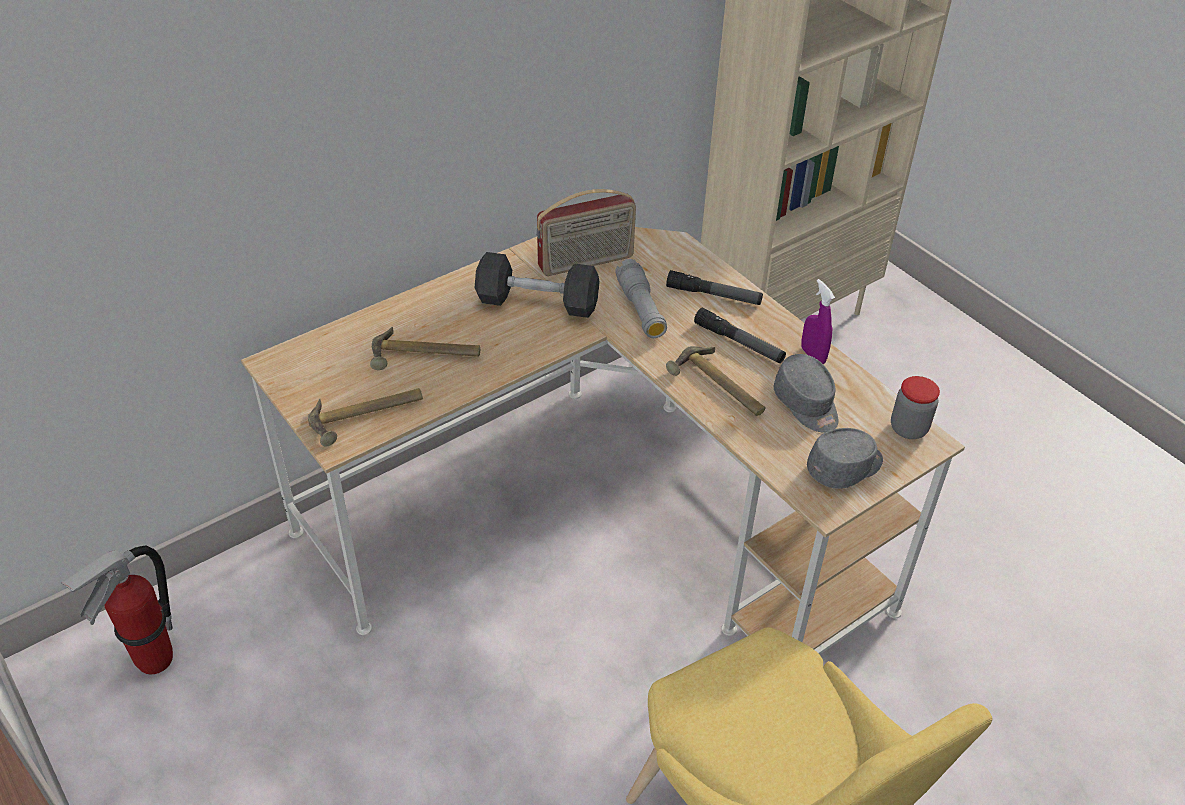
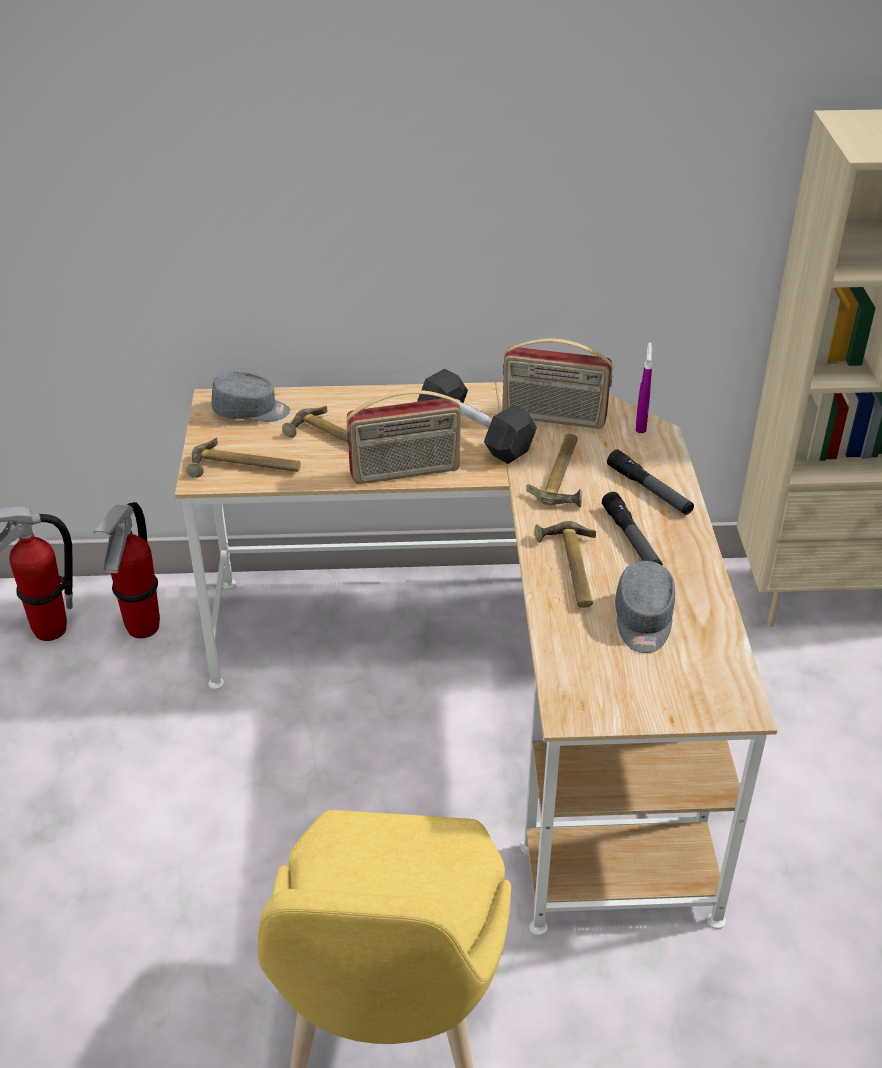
camera: 35 degrees right, 5 degrees down
grey flashlight [615,259,667,338] -> hammer [526,434,582,508]
purple spray bottle [802,279,835,364] -> purple spray bottle moved to [635,343,653,433]
grey cap [807,428,883,489] -> grey cap moved to [211,371,290,422]
jar [891,376,940,439] -> none
none -> fire extinguisher [93,502,160,638]
none -> radio [346,390,461,484]

